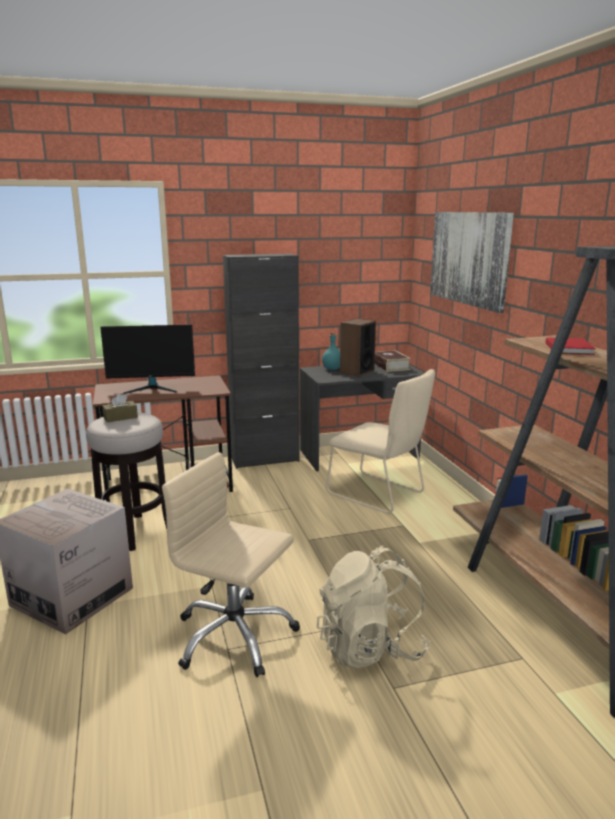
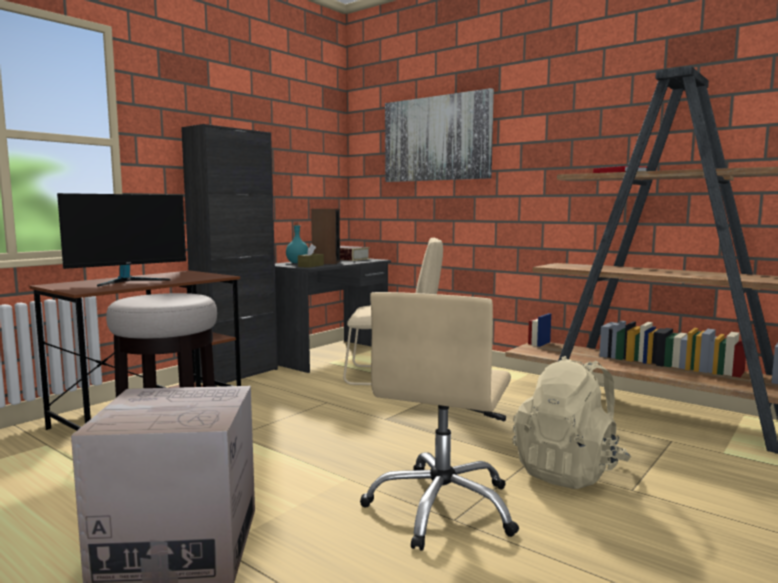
camera: 35 degrees left, 10 degrees down
brown tissue box [102,393,138,422] -> brown tissue box moved to [298,244,324,268]
beige office chair [162,452,300,677] -> beige office chair turned 60 degrees counterclockwise [360,292,519,551]

